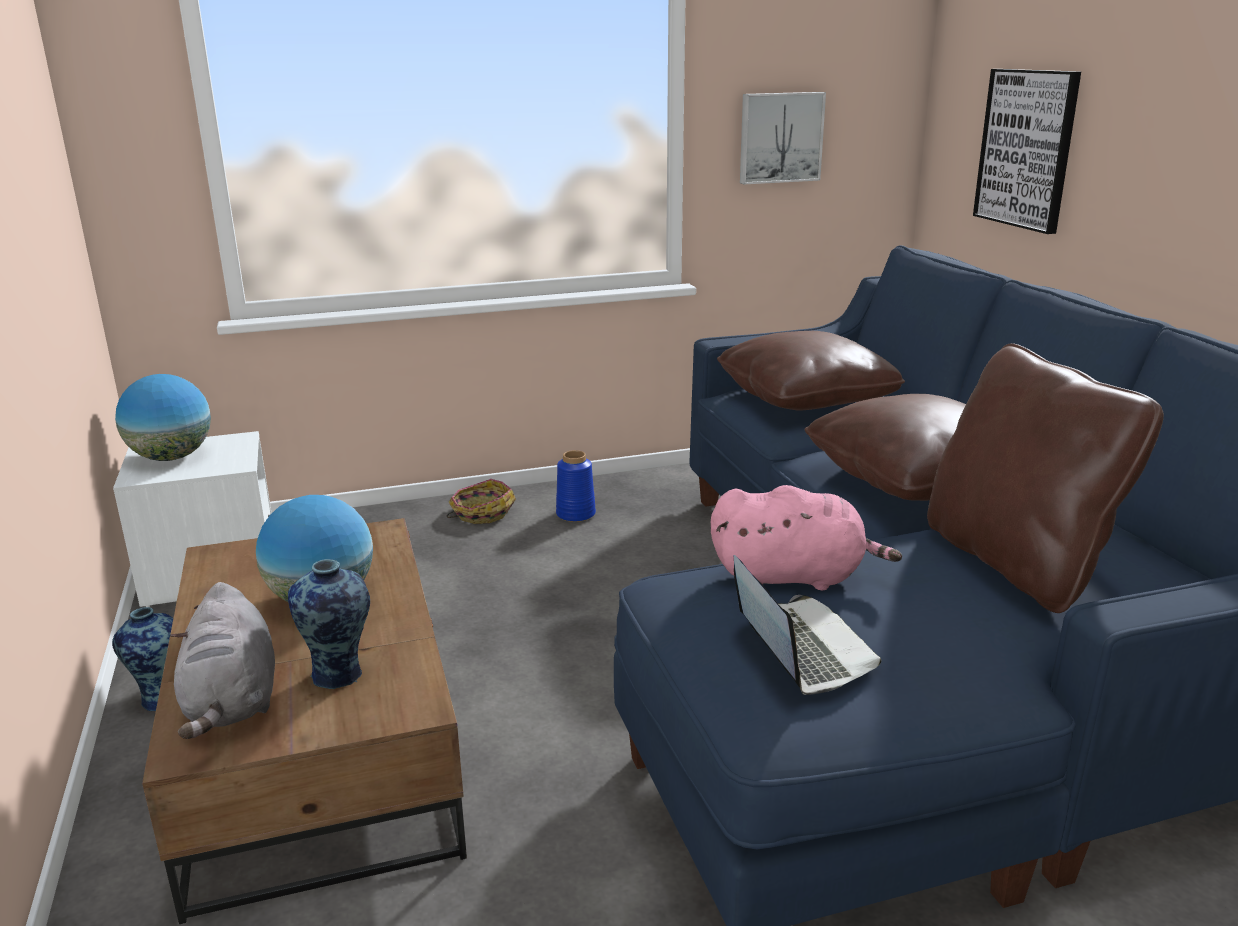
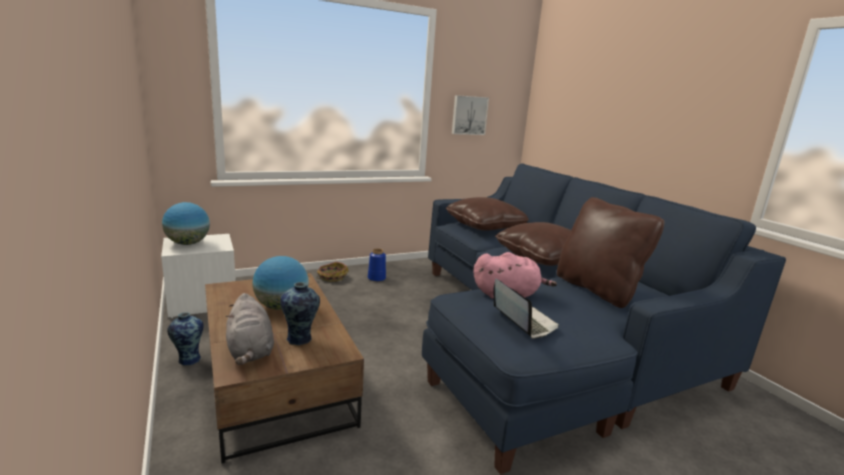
camera: 10 degrees left, 5 degrees down
picture [973,69,1081,234] -> none

